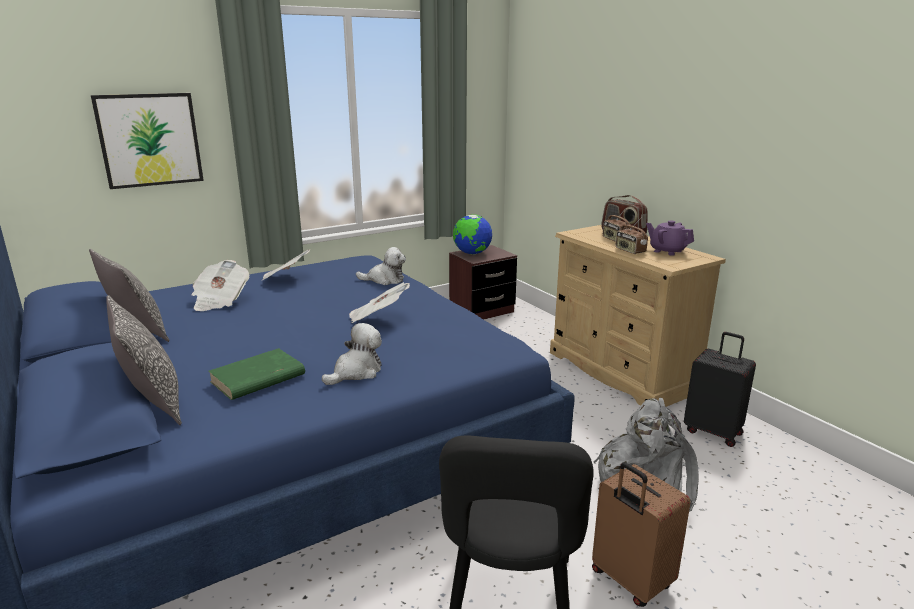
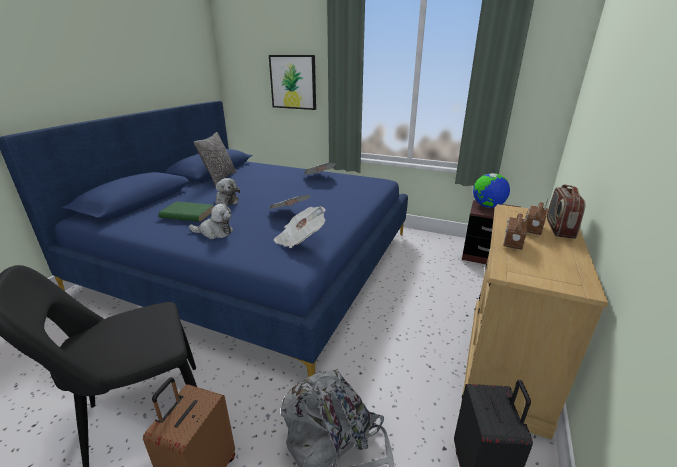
camera: 55 degrees right, 5 degrees up
pillow [106,295,182,425] -> none
newspaper [192,260,249,311] -> newspaper moved to [274,207,326,248]
plush toy [356,247,406,285] -> plush toy moved to [215,178,240,206]
purple teapot [646,220,694,256] -> none

